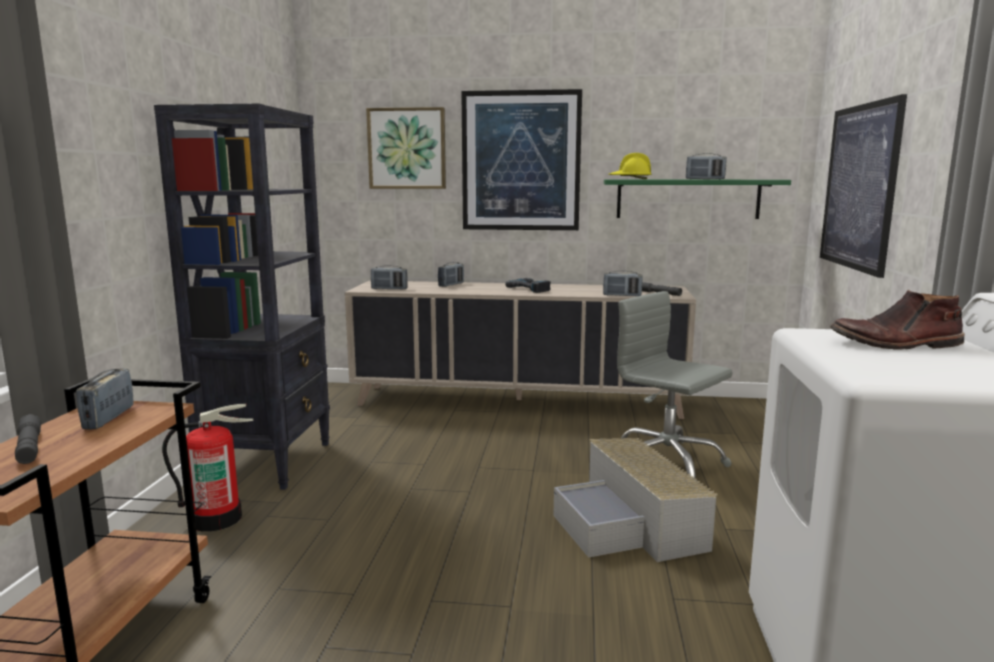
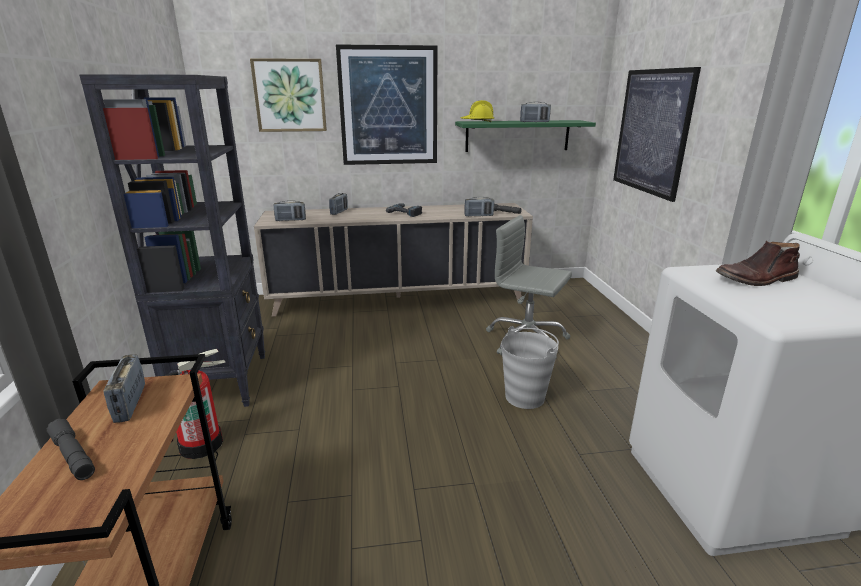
camera: 15 degrees left, 10 degrees up
grey storage box [554,438,718,562] -> grey bucket [501,326,559,409]

